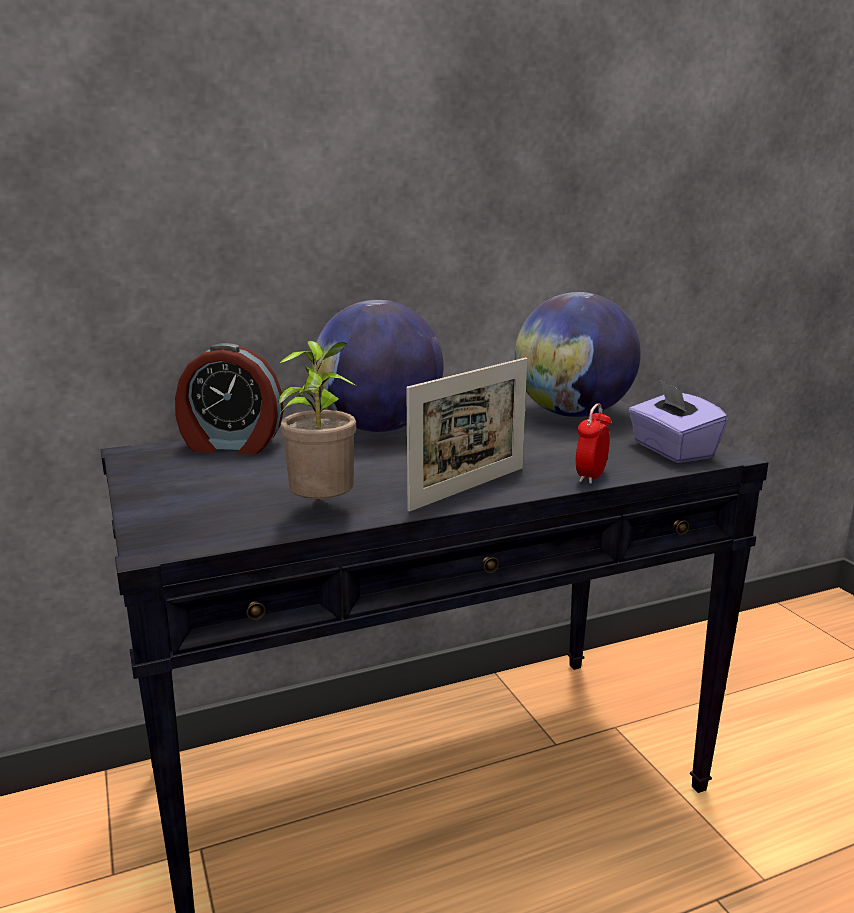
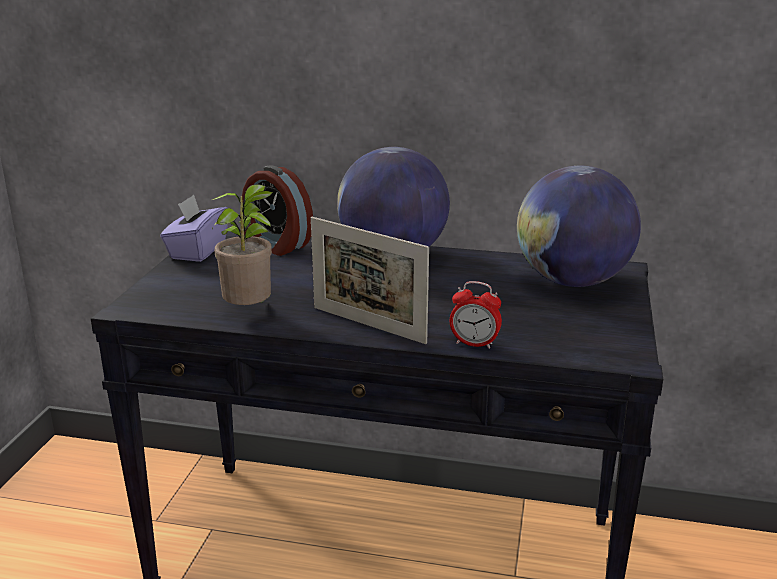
camera: 35 degrees right, 5 degrees up
picture frame [406,358,527,512] -> picture frame turned 45 degrees clockwise [311,217,429,344]
alarm clock [576,403,611,484] -> alarm clock turned 135 degrees counterclockwise [450,281,502,349]
purple tissue box [628,380,728,463] -> purple tissue box moved to [160,195,228,262]

